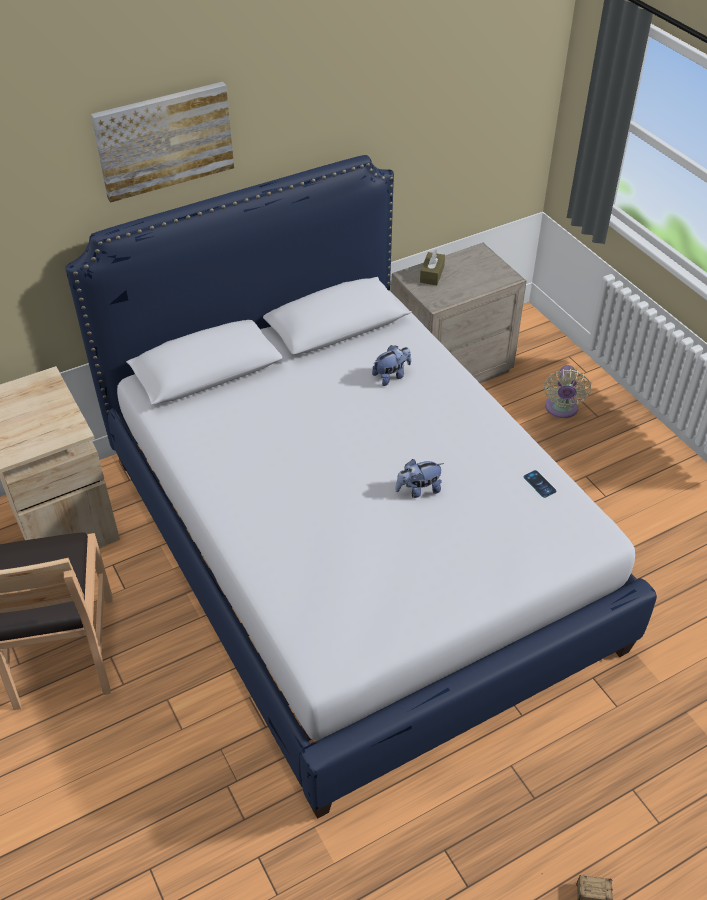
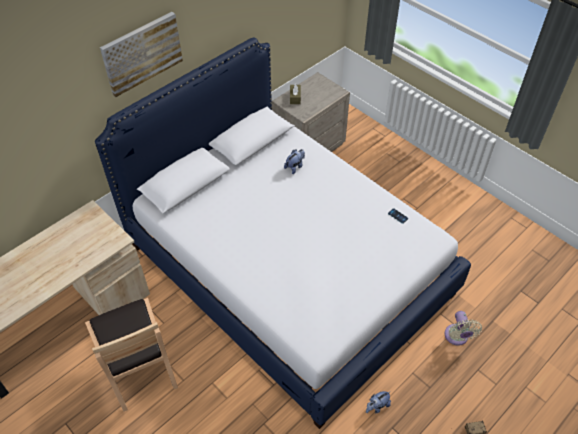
camera: 15 degrees left, 5 degrees up
plush toy [395,459,444,498] -> plush toy moved to [366,391,391,413]
beige fan [544,365,591,418] -> beige fan moved to [444,311,482,346]

